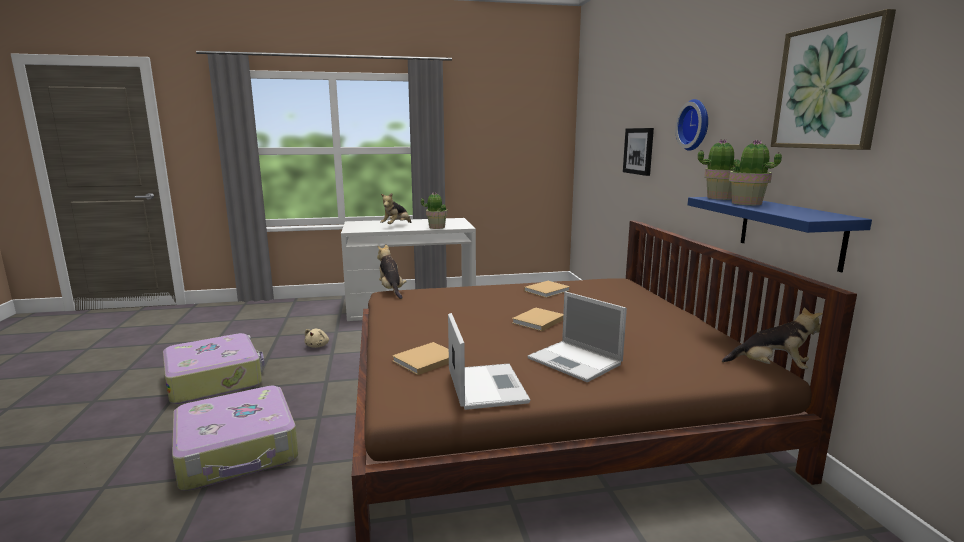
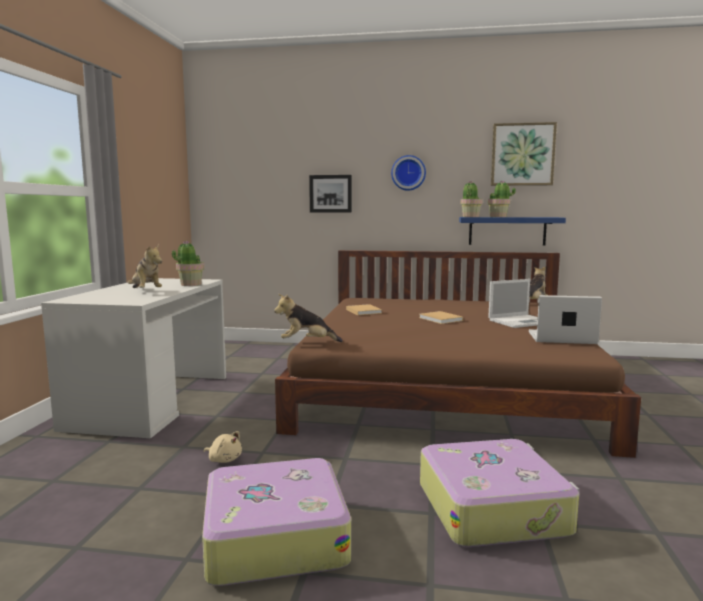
camera: 70 degrees left, 5 degrees down
beige book [392,342,449,375] -> none

